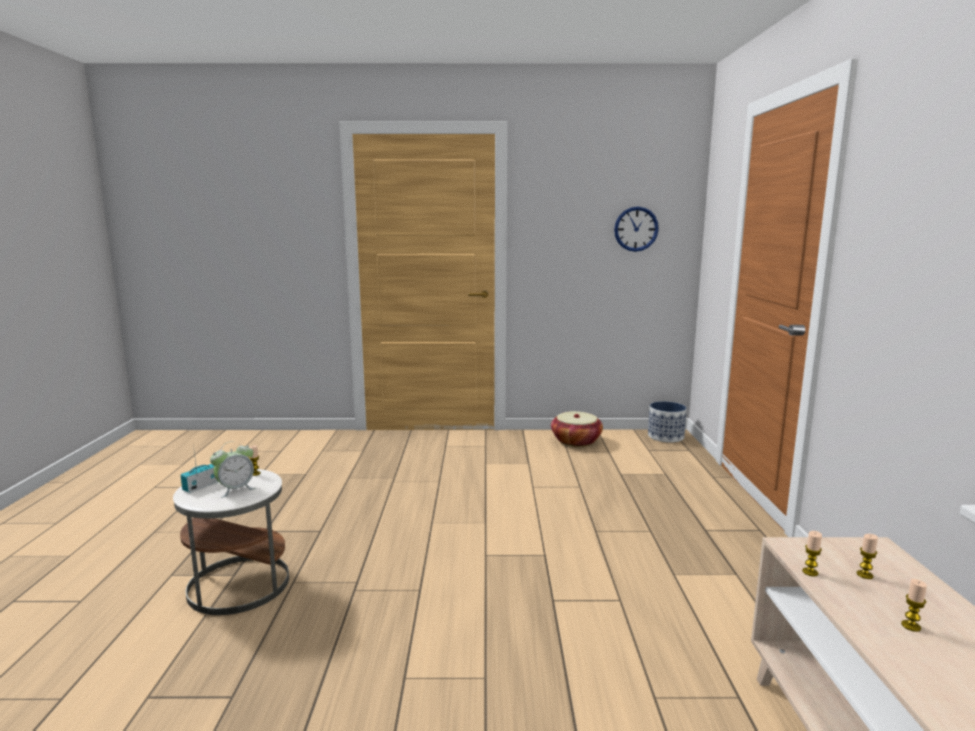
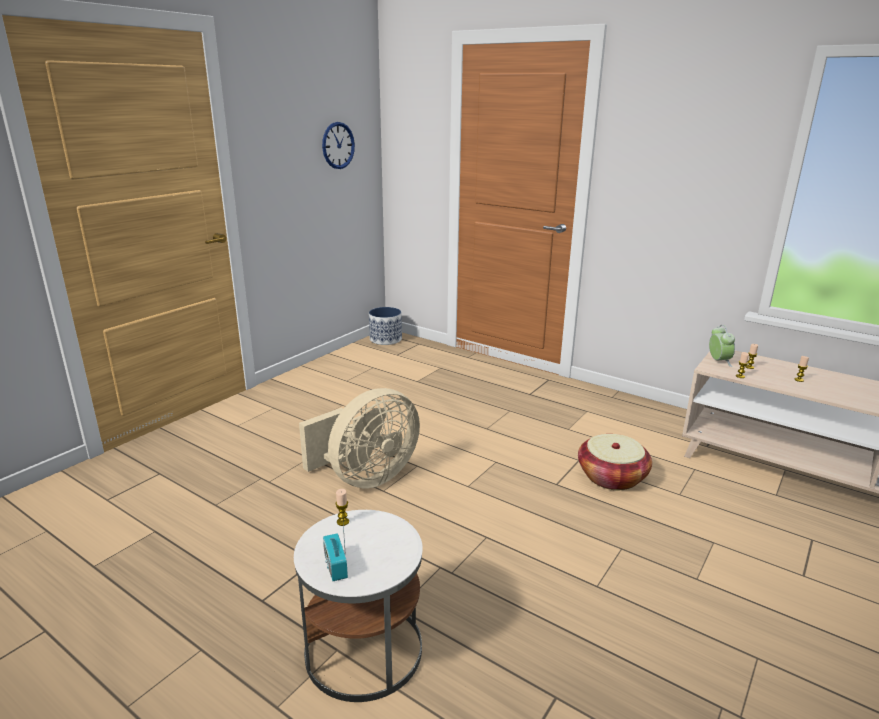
camera: 55 degrees left, 10 degrees up
alarm clock [210,441,256,498] -> alarm clock moved to [709,325,735,367]
basket [551,411,603,447] -> basket moved to [578,434,652,490]
none -> beige fan [299,388,420,488]

